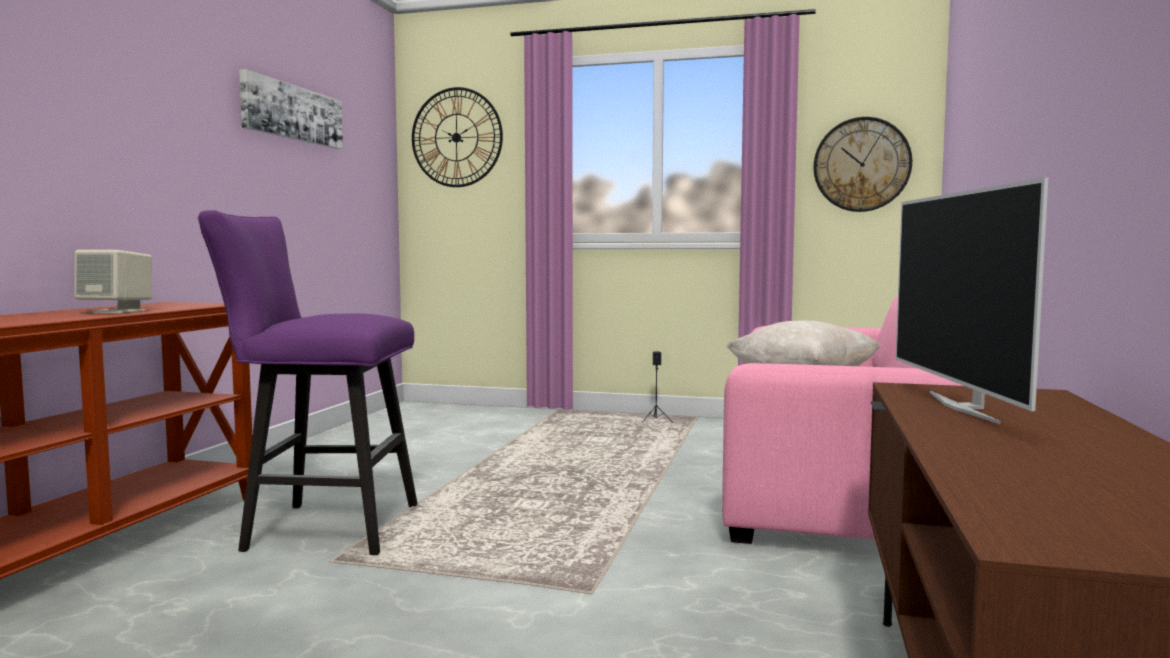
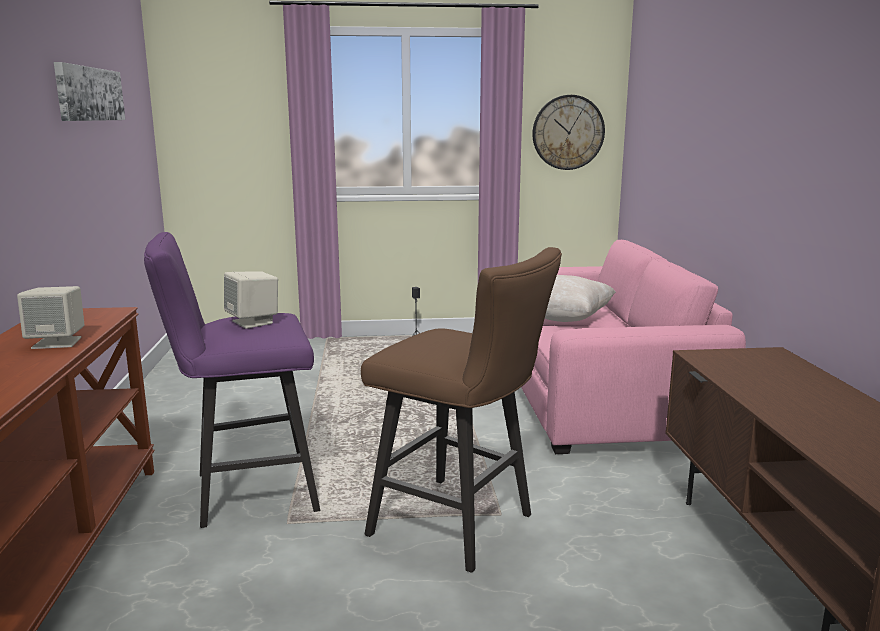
camera: 20 degrees left, 10 degrees up
wall clock [412,87,503,187] -> none
television [895,177,1049,424] -> none
none -> beige speaker [224,271,278,329]
none -> brown stool [361,247,562,573]

